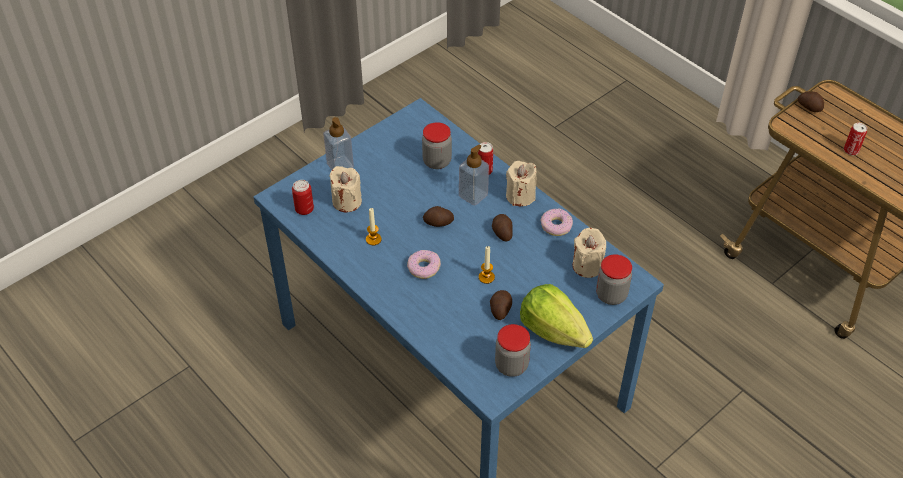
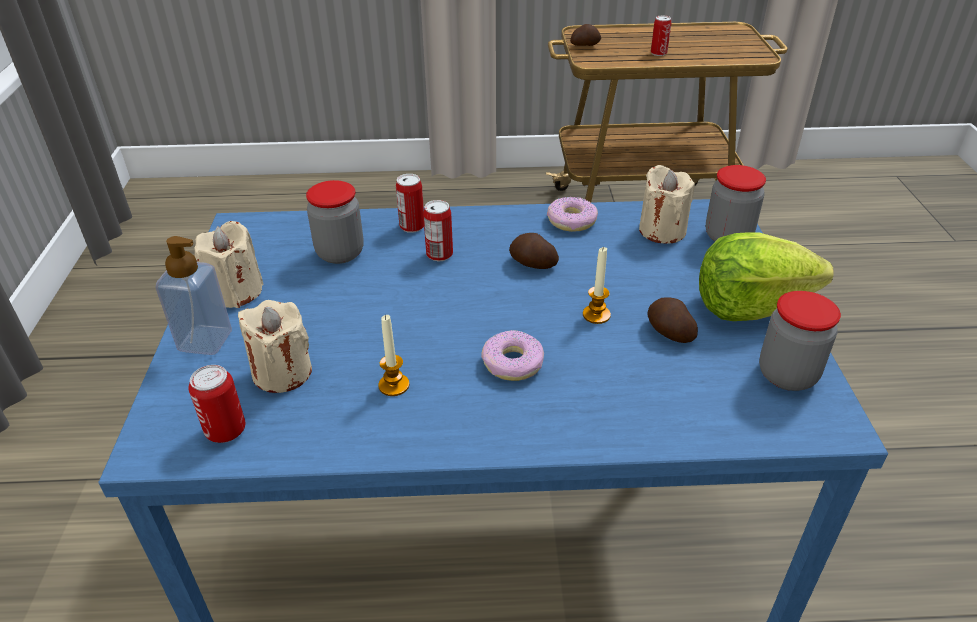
camera: 50 degrees left, 10 degrees down
potato [423,206,454,227] -> none
soap dispenser [459,145,489,206] -> can [423,200,453,261]
beige candle [506,161,536,206] -> beige candle moved to [195,221,264,308]

